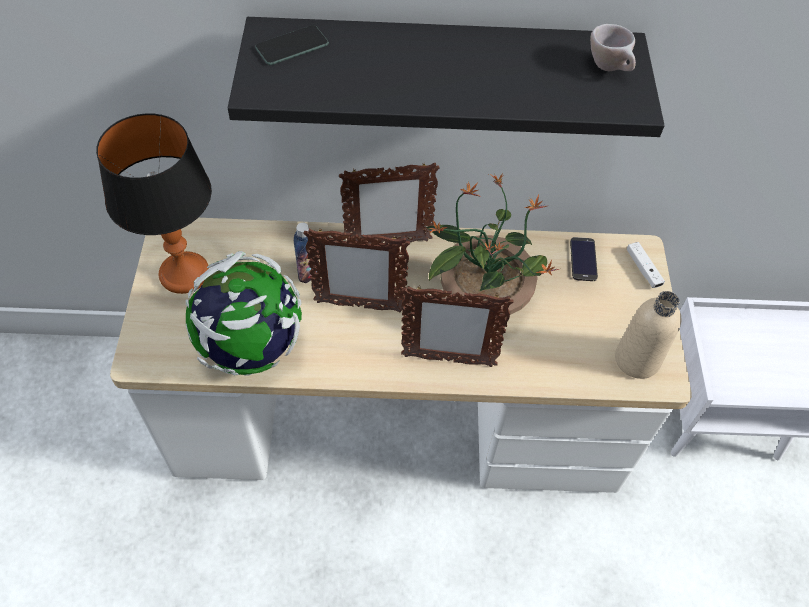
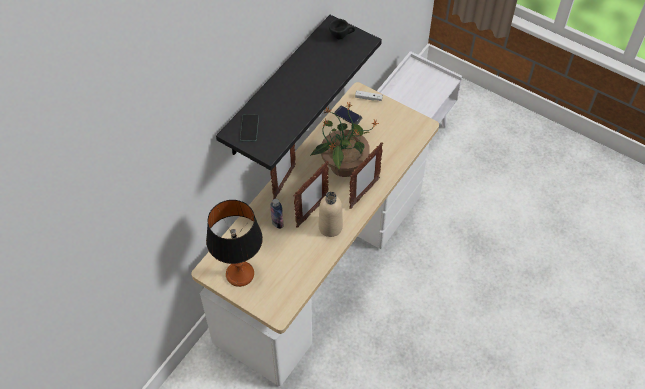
camera: 55 degrees left, 0 degrees up
globe [186,251,302,376] -> none
beige cup [590,24,636,71] -> black cup [329,19,355,39]
beige bottle [615,291,682,379] -> beige bottle moved to [318,192,343,237]

